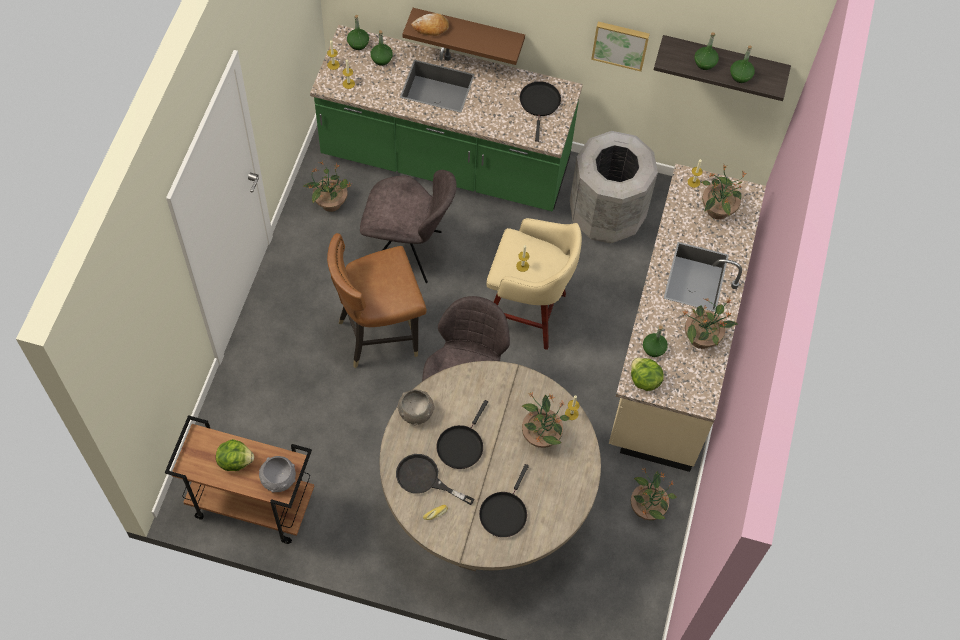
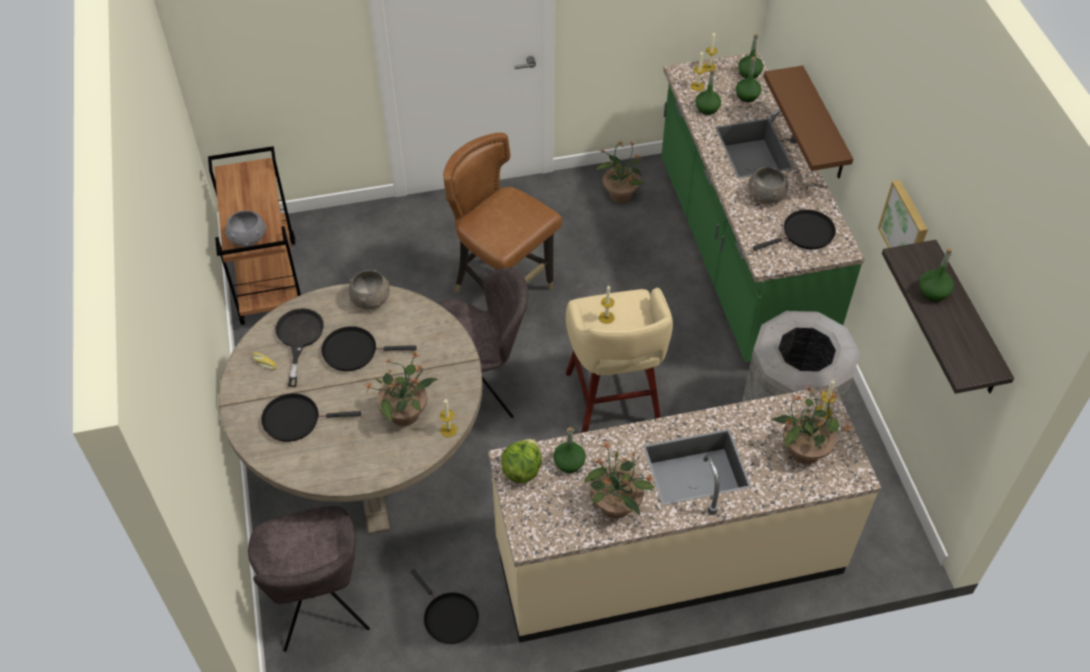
camera: 65 degrees right, 10 degrees down
lettuce [216,439,254,471] -> none
grey chair [360,170,457,283] -> grey chair moved to [248,506,370,652]
bread [411,13,449,36] -> none
potted plant [631,468,676,520] -> black frying pan [410,569,479,644]
green bottle [730,45,755,83] -> green bottle moved to [695,69,721,115]
none -> grey bowl [748,167,788,204]

